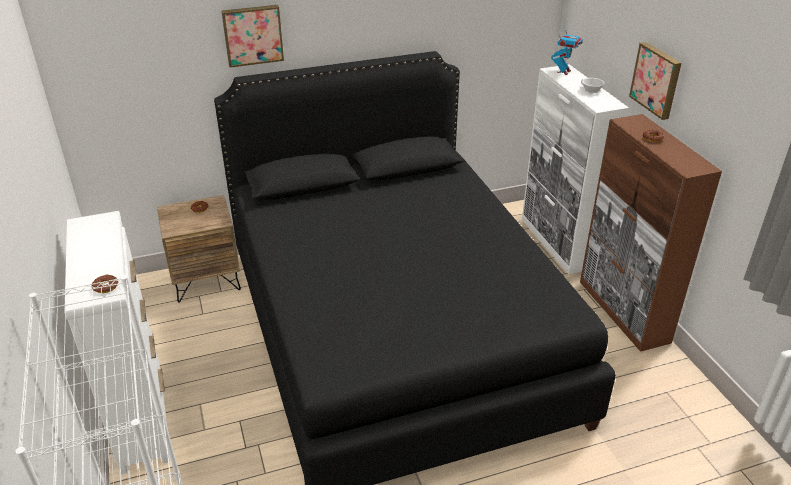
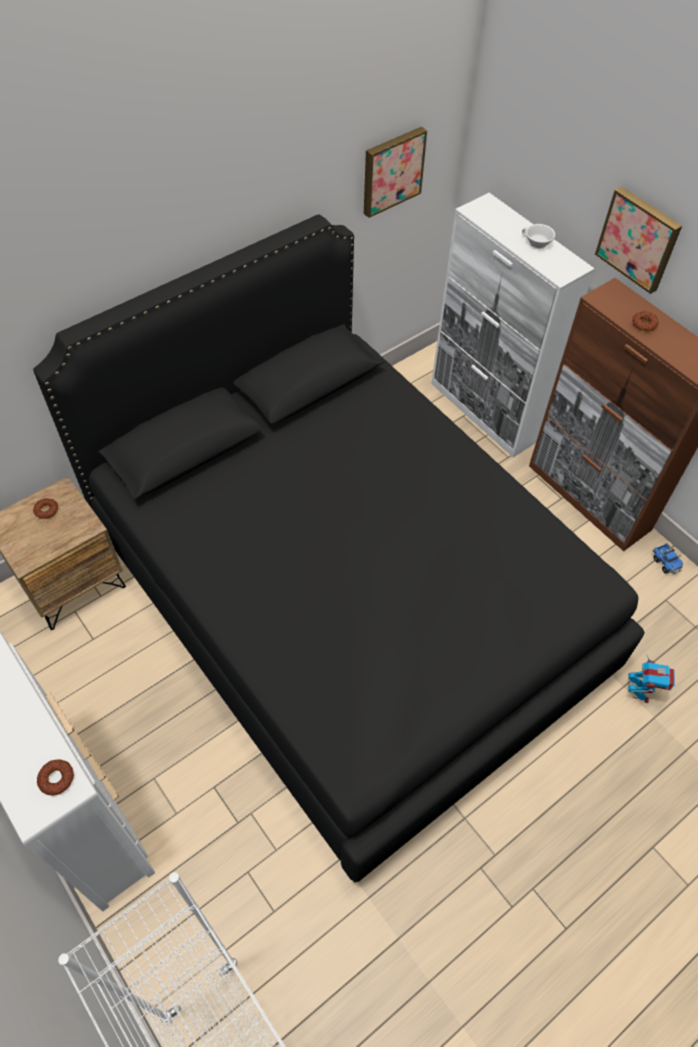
camera: 20 degrees left, 20 degrees up
picture [221,5,284,68] -> picture moved to [364,126,427,218]
toy robot [551,27,583,75] -> toy robot moved to [628,654,675,703]
none -> toy truck [652,543,683,574]

